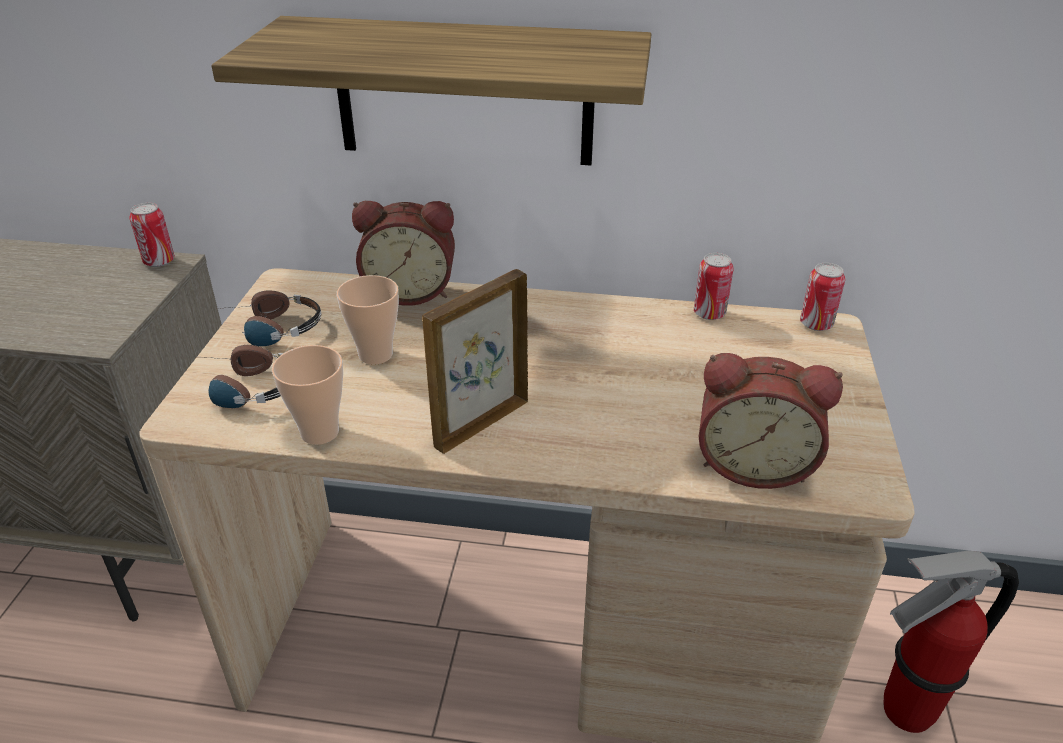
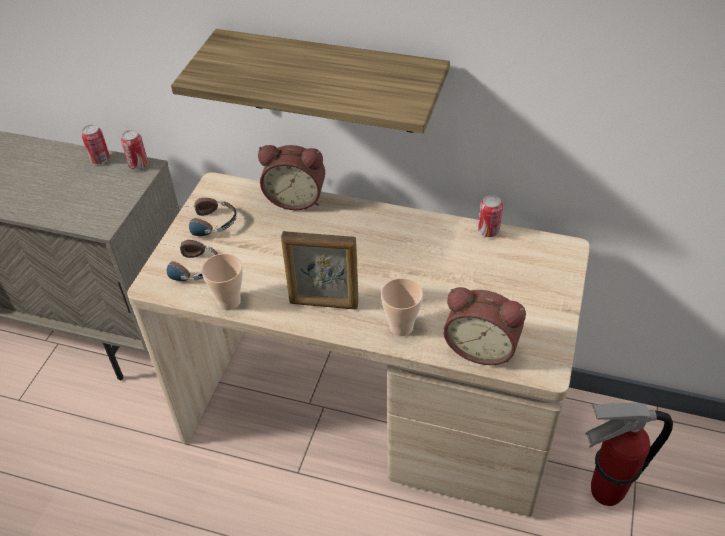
camera: 10 degrees right, 10 degrees up
cup [337,275,399,365] -> cup moved to [381,278,423,336]
picture frame [422,269,528,454] -> picture frame turned 135 degrees counterclockwise [281,231,358,310]
can [800,263,845,331] -> can moved to [81,124,110,164]

